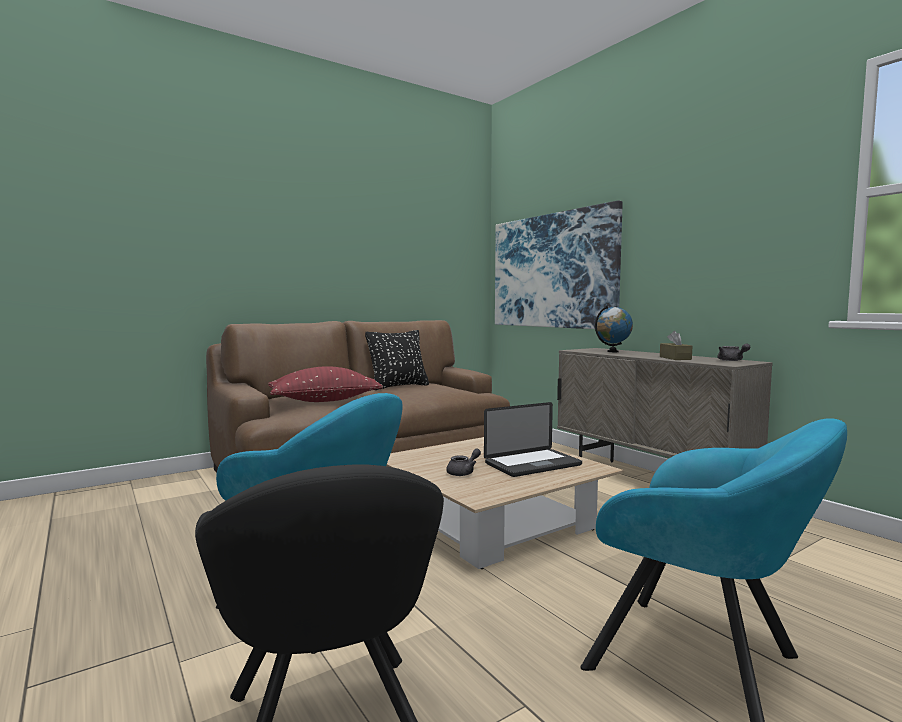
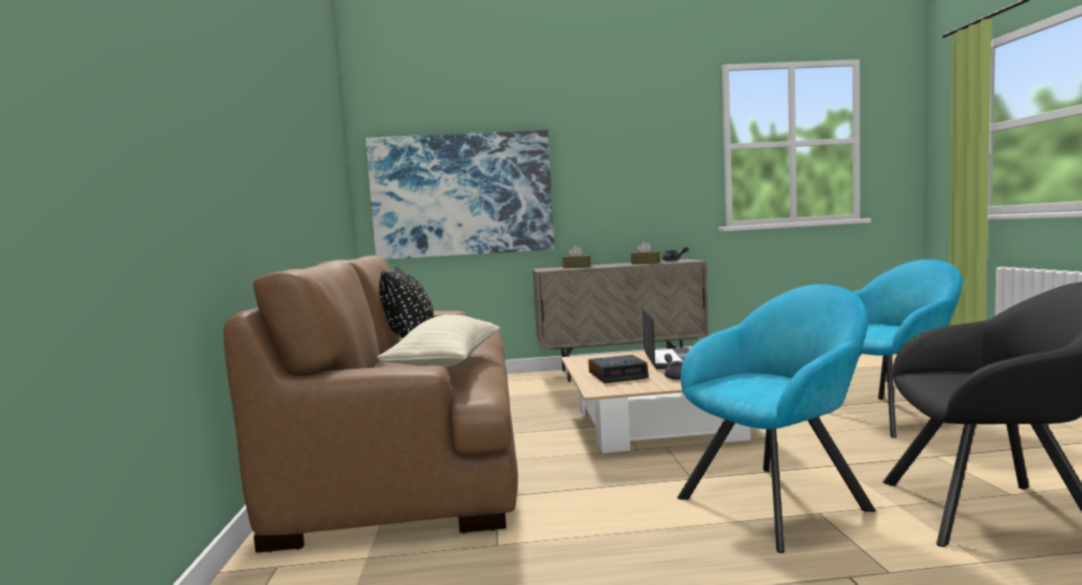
camera: 60 degrees left, 0 degrees up
red pillow [268,366,383,402] -> beige pillow [377,315,500,367]
globe [595,306,633,352] -> brown tissue box [563,245,591,268]
none -> alarm clock [588,355,649,383]

